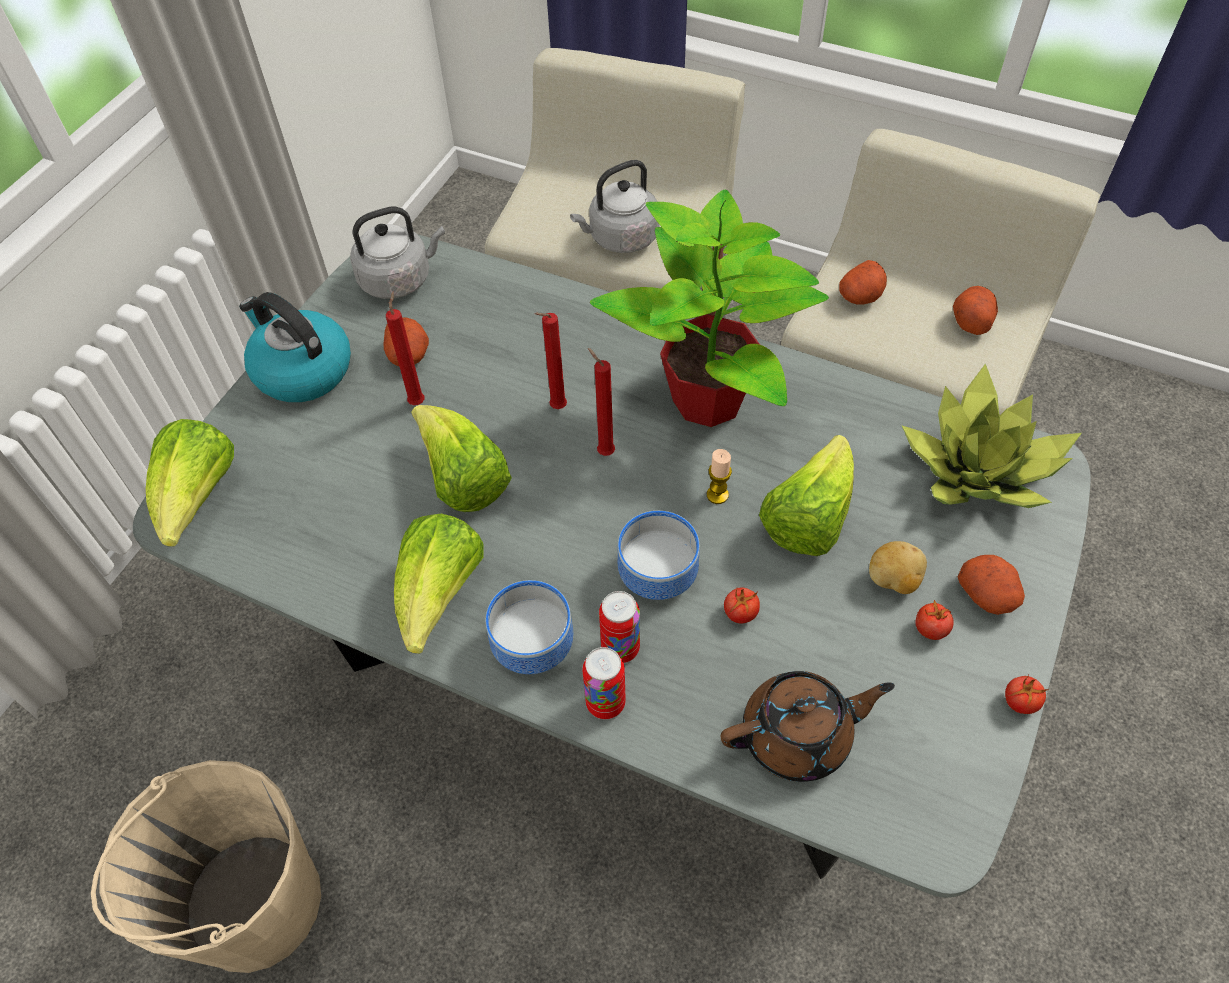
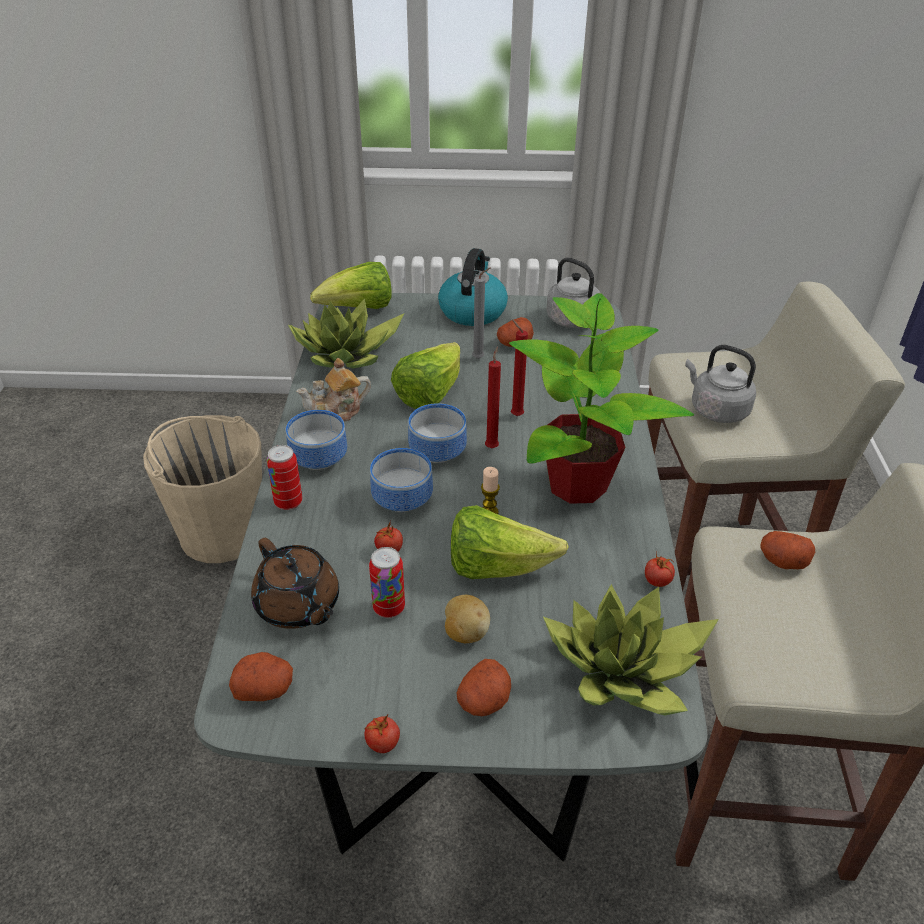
camera: 65 degrees right, 15 degrees down
red candle [386,292,424,405] -> grey candle [472,268,490,359]
lettuce [394,514,484,654] -> teapot [297,358,371,422]
can [599,591,640,663] -> can moved to [369,547,405,618]
tomato [915,600,954,640] -> tomato moved to [645,551,675,587]
potato [953,286,998,335] -> potato moved to [229,652,293,701]
none -> potted plant [288,298,404,368]
none -> bowl [408,403,467,463]

